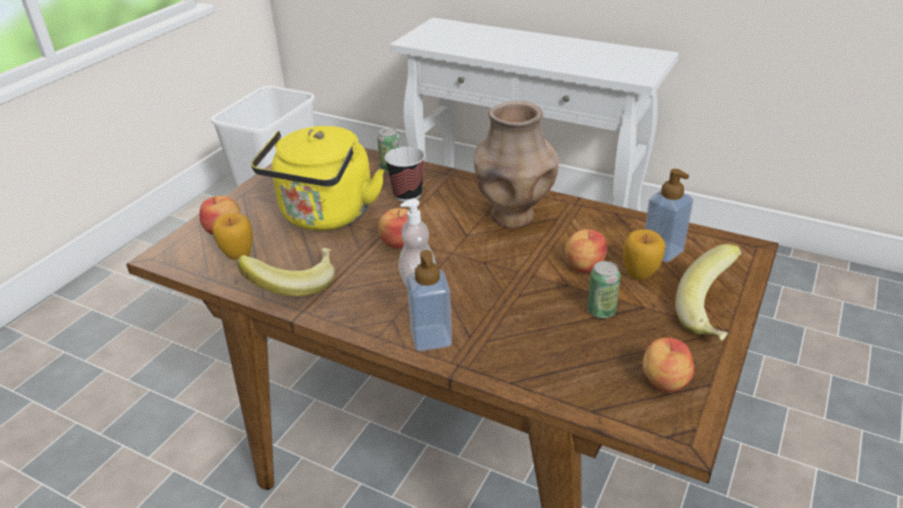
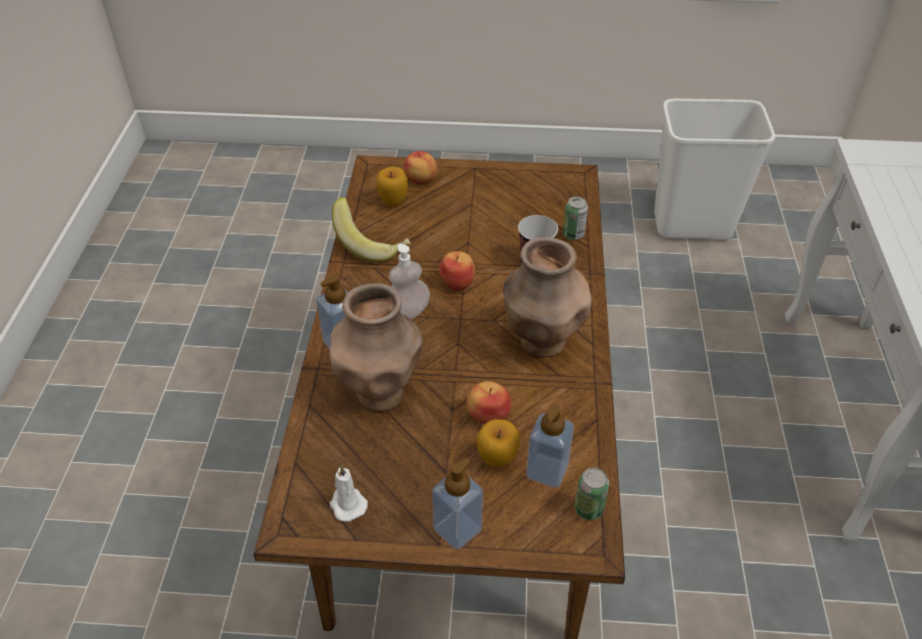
camera: 65 degrees right, 10 degrees up
yellow kettle [251,126,385,231] -> none
can [587,261,621,318] -> can moved to [575,467,609,520]
apple [643,337,694,392] -> white candle [330,465,368,522]
banana [675,244,742,341] -> soap dispenser [432,458,483,549]
none -> brown vase [330,283,423,412]

